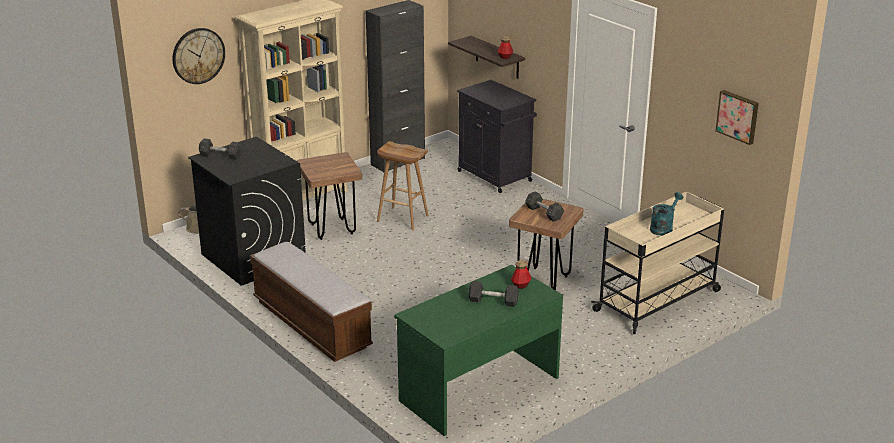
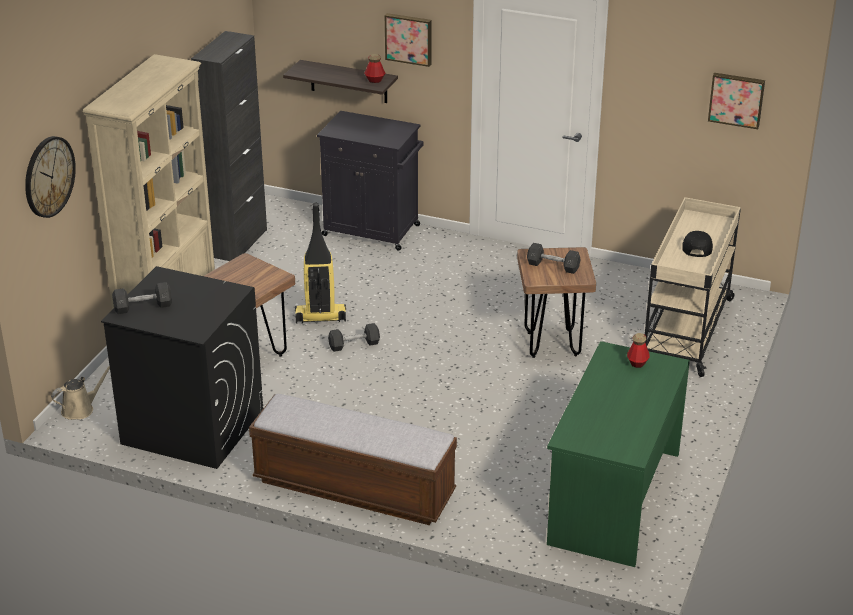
camera: 30 degrees left, 5 degrees up
brown stool [377,141,429,230] -> vacuum cleaner [295,202,346,324]
grey dumbbell [468,281,519,307] -> grey dumbbell moved to [328,323,380,352]
turquoise watering can [650,192,683,236] -> black cap [682,231,713,257]
none -> picture [385,13,432,67]

